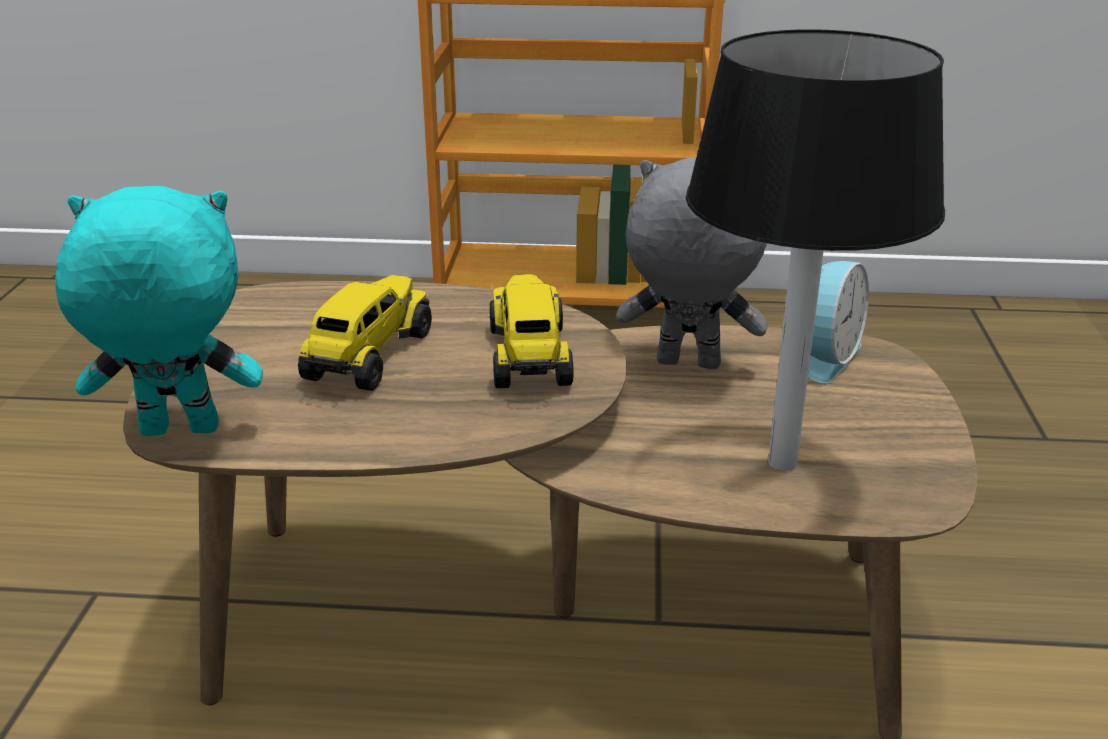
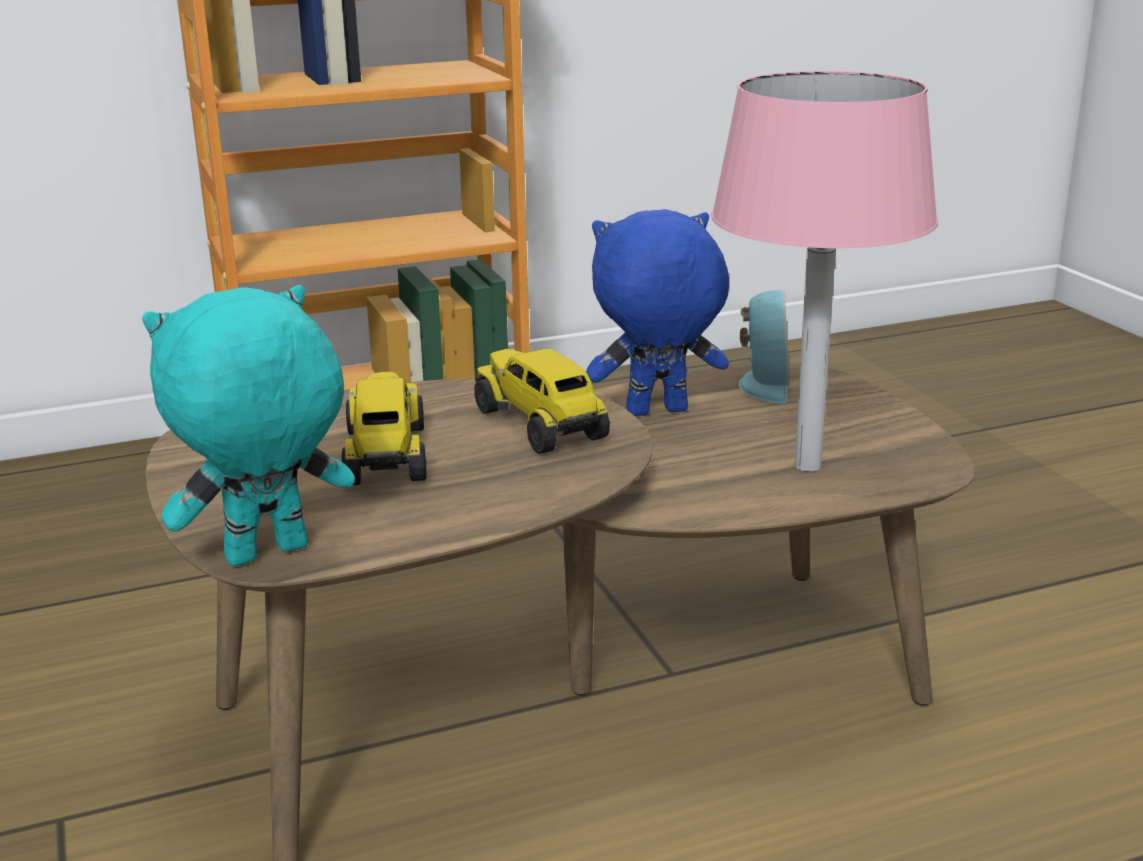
camera: 25 degrees left, 5 degrees down
grey plush toy [616,158,767,369] -> blue plush toy [586,209,729,416]
black table lamp [686,29,945,471] -> pink table lamp [711,71,938,472]

